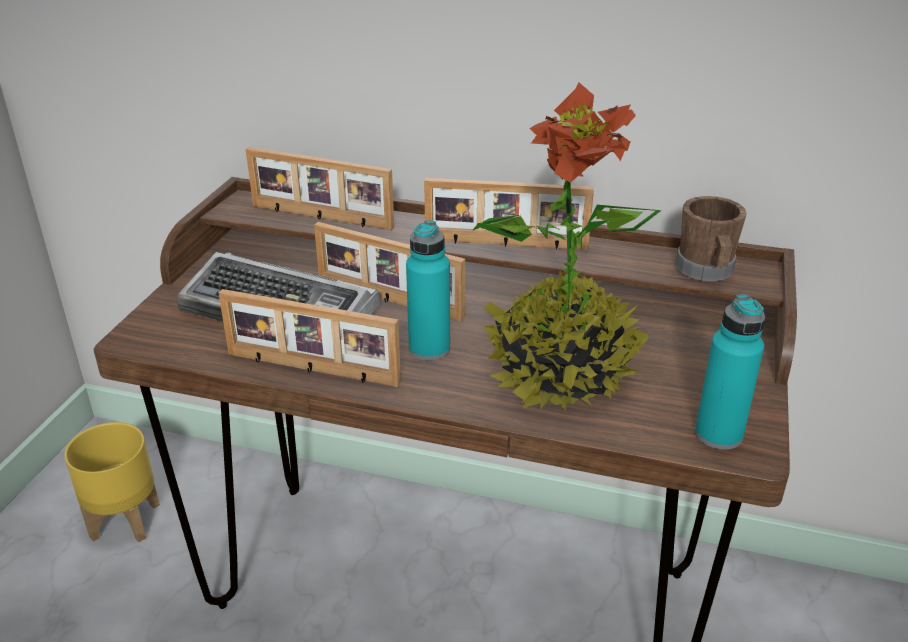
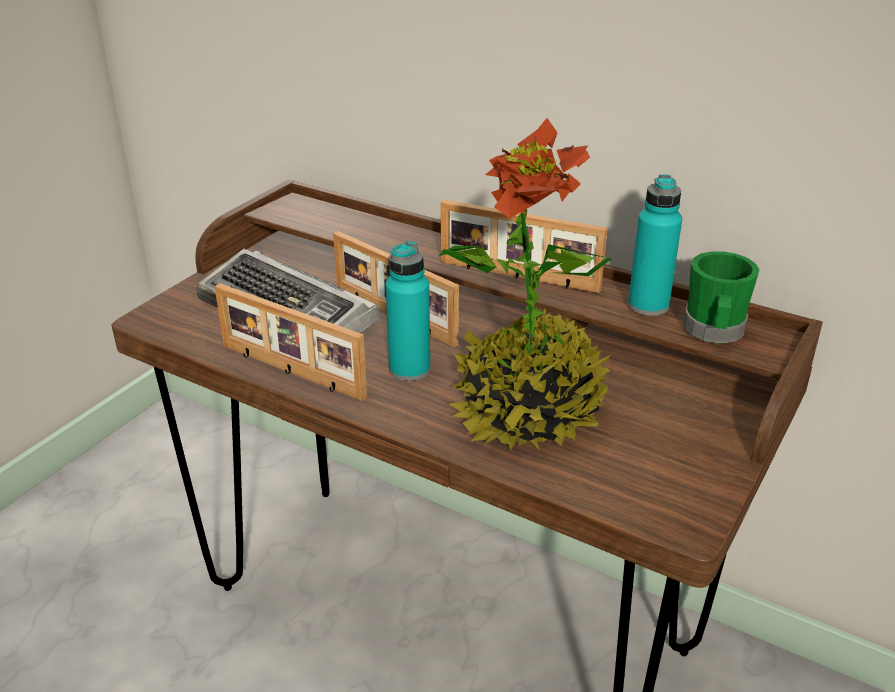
camera: 15 degrees right, 0 degrees up
yellow planter [64,422,160,542] -> none
picture frame [246,147,394,230] -> none
brown mug [676,196,747,282] -> green mug [683,251,759,343]
turquoise bottle [695,294,765,450] -> turquoise bottle moved to [628,174,682,316]

